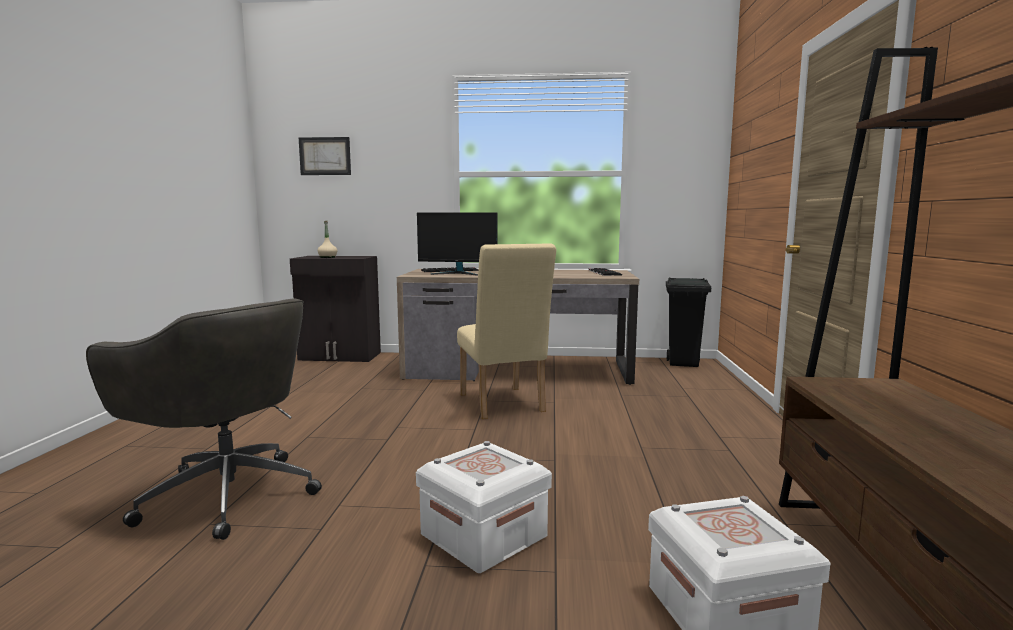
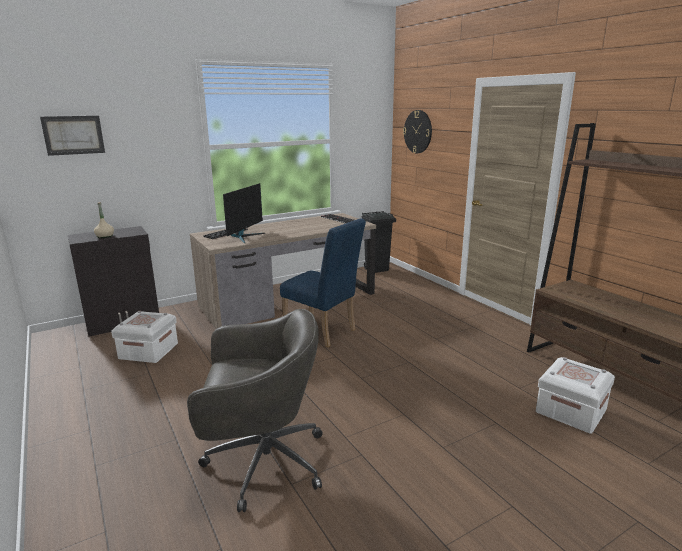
camera: 35 degrees left, 10 degrees up
white storage box [416,441,552,573] -> white storage box moved to [111,311,178,363]
monitor [417,212,498,276] -> monitor turned 45 degrees counterclockwise [223,183,265,243]
beige chair [457,243,556,419] -> blue chair [280,218,366,347]
none -> wall clock [403,110,432,153]

